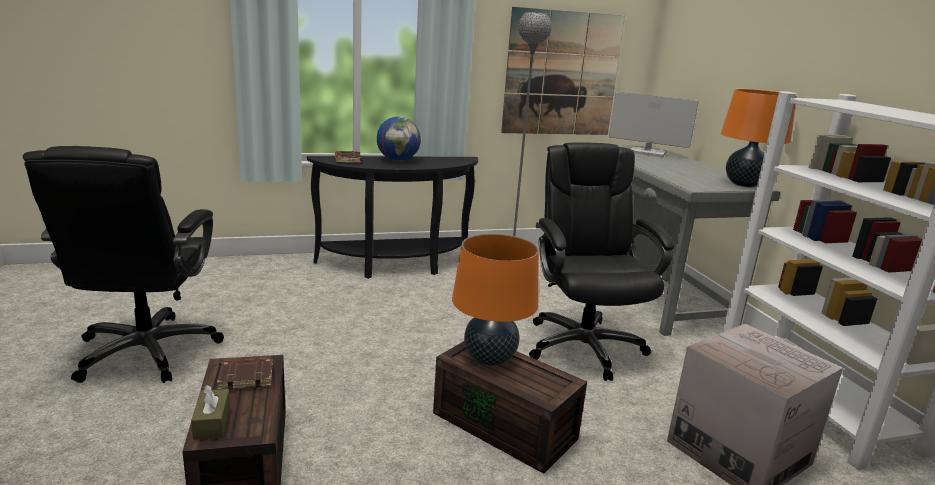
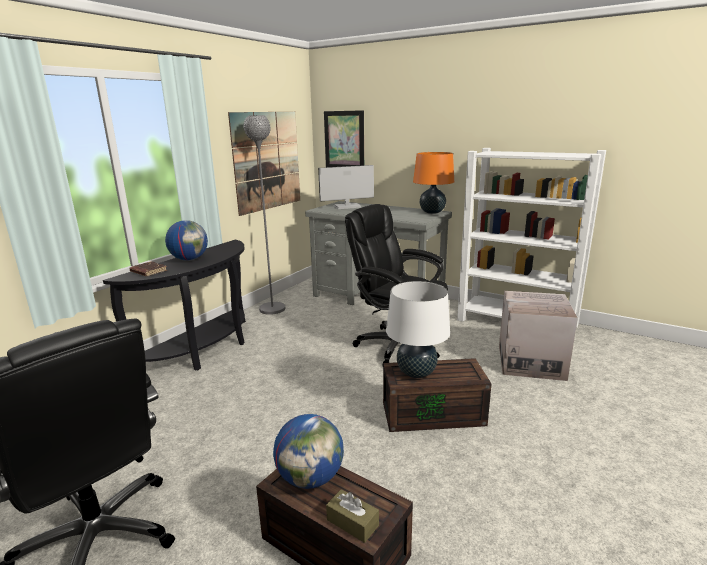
camera: 40 degrees left, 0 degrees up
brown book [217,358,272,390] -> globe [273,414,344,489]
orange table lamp [452,234,539,365] -> white table lamp [386,281,450,378]
none -> picture [324,110,364,167]

